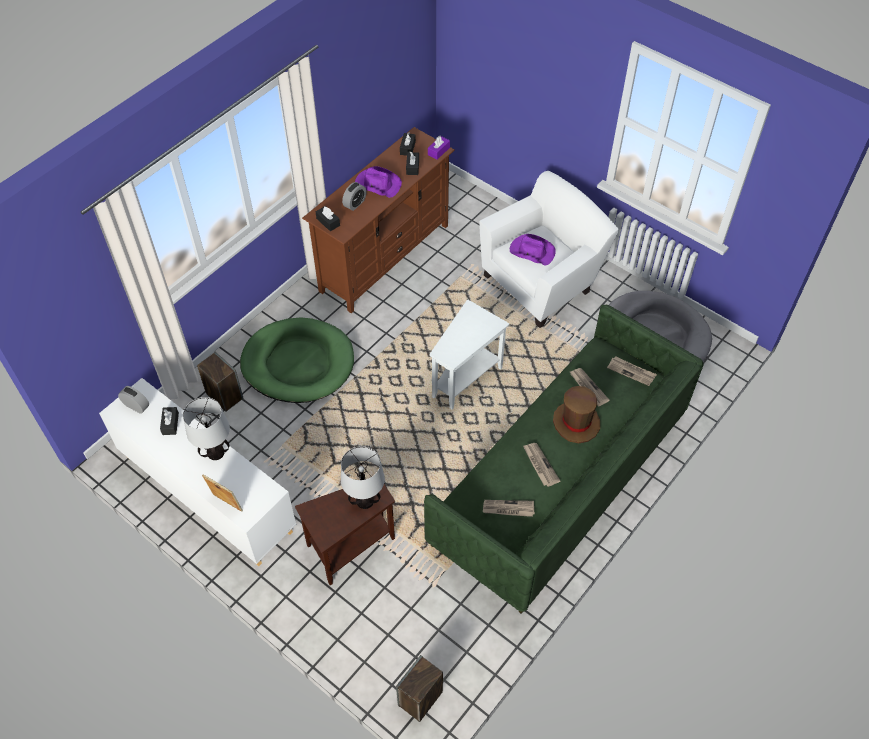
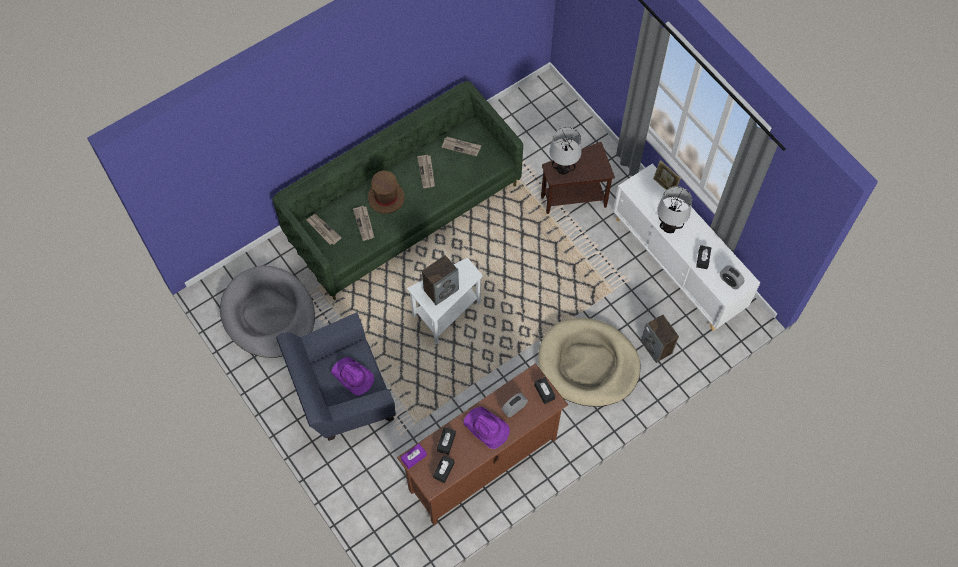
camera: 165 degrees left, 10 degrees up
green dog bed [240,318,354,403] -> beige dog bed [538,318,641,407]
speaker [396,655,443,722] -> speaker moved to [422,255,459,305]
white armchair [479,171,619,328] -> blue armchair [276,312,395,441]

